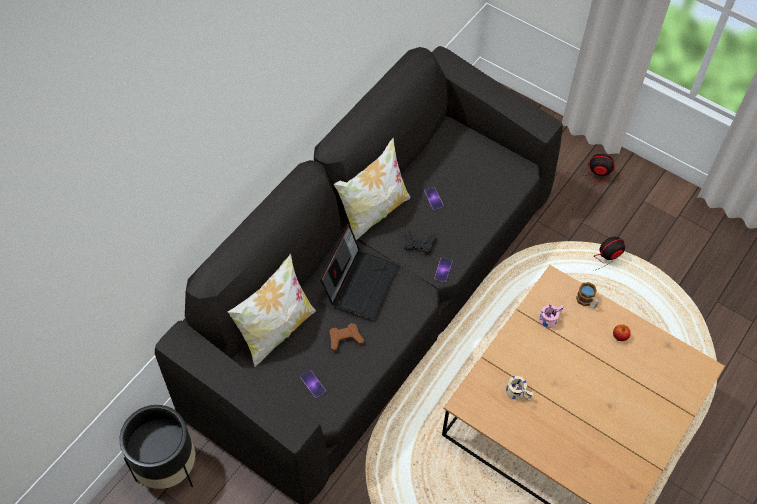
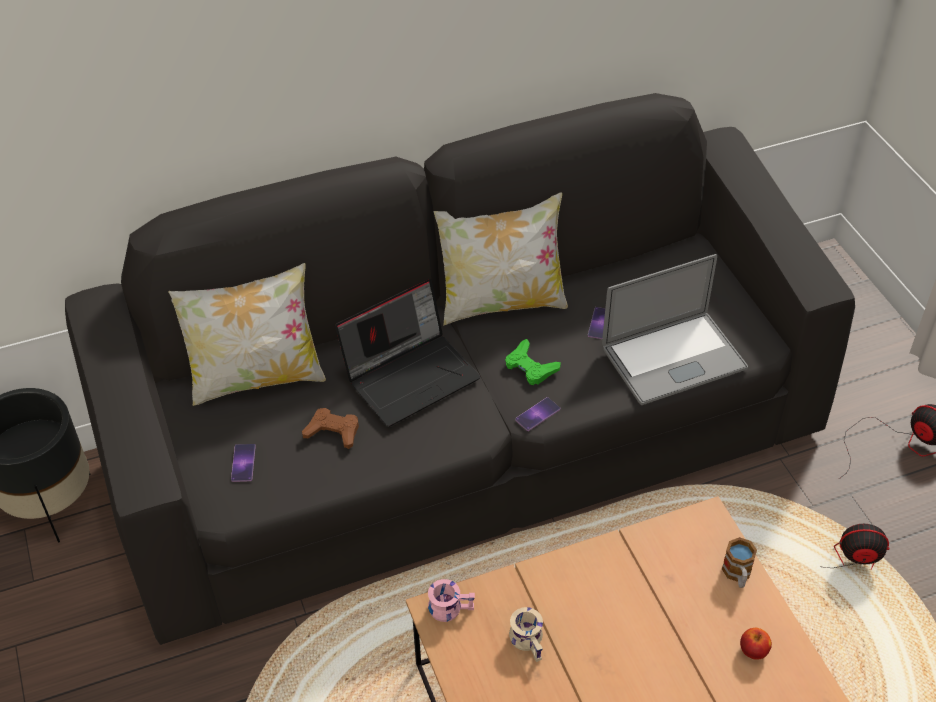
camera: 35 degrees right, 10 degrees down
black game controller [405,229,437,255] -> green game controller [505,339,561,385]
pink mug [539,305,564,328] -> pink mug moved to [428,579,475,622]
none -> laptop [602,254,748,405]

